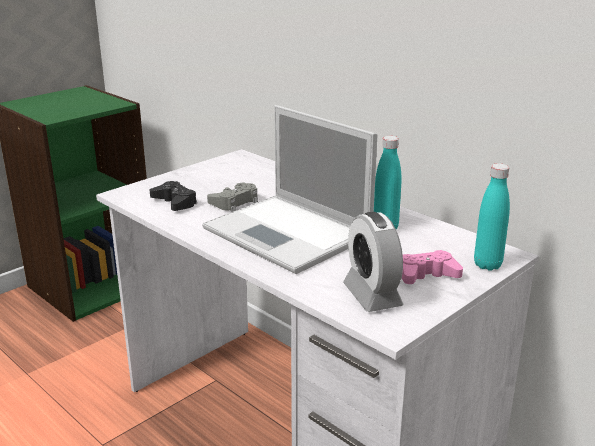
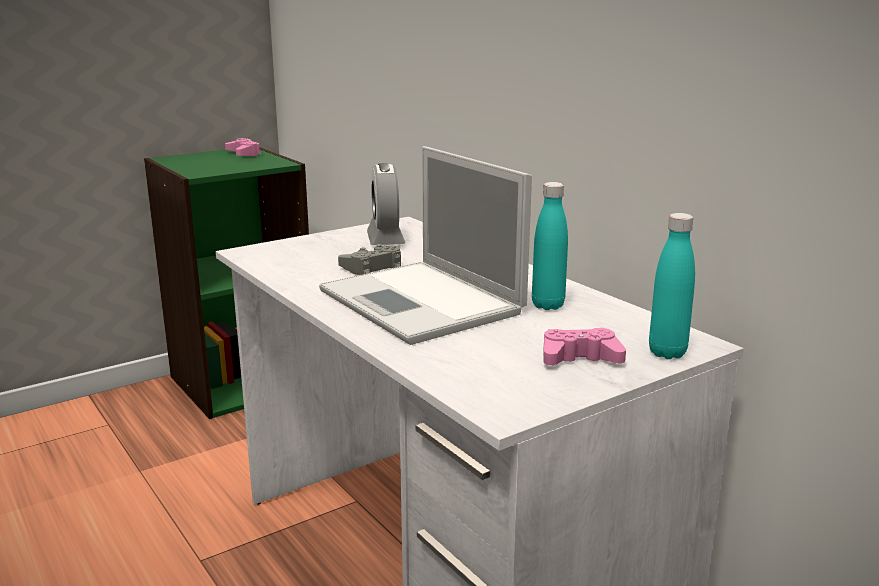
camera: 10 degrees right, 5 degrees down
black game controller [150,181,197,211] -> none
alarm clock [343,212,403,312] -> alarm clock moved to [367,163,406,245]
none -> pink game controller [225,138,261,156]

